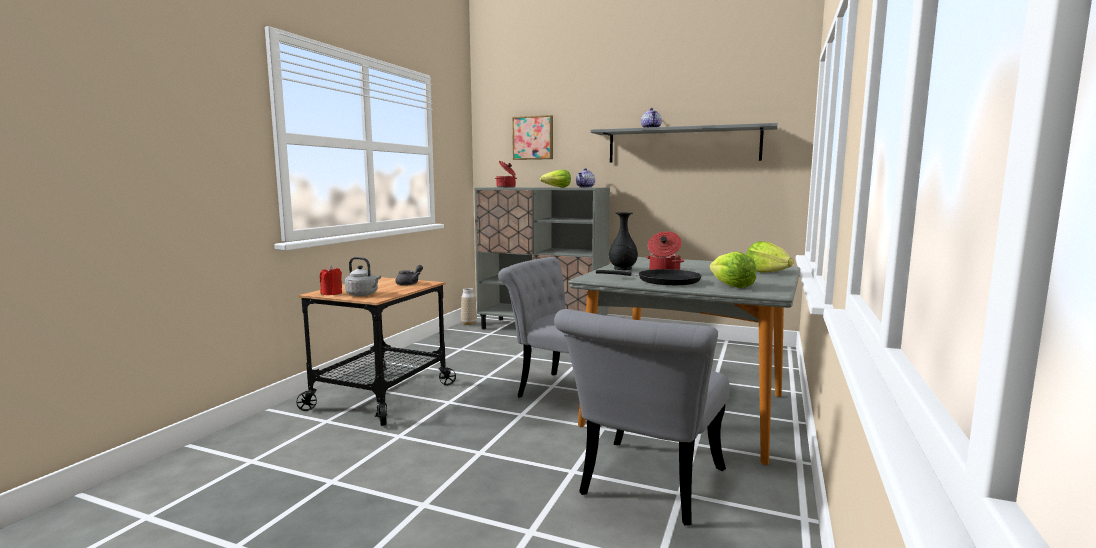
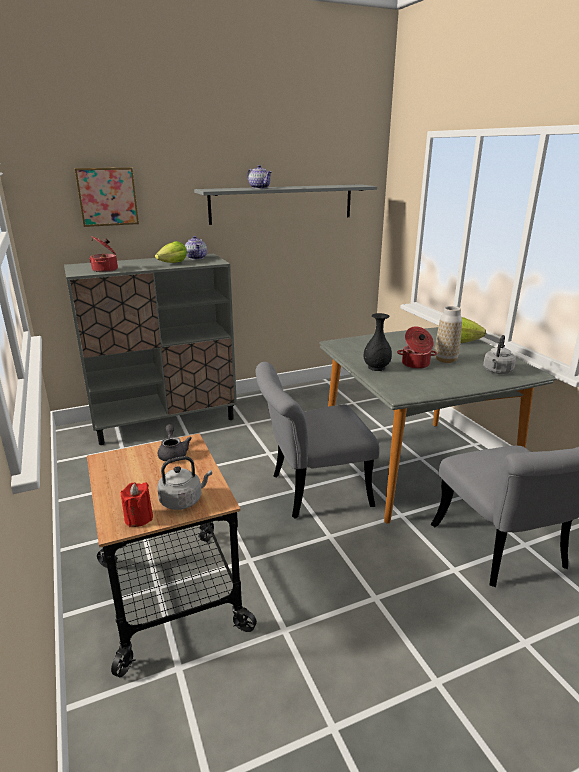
camera: 45 degrees left, 15 degrees up
vase [461,288,477,325] -> vase moved to [435,306,462,363]
black frying pan [596,269,702,285] -> none
lettuce [710,252,756,288] -> grey kettle [483,335,516,374]

